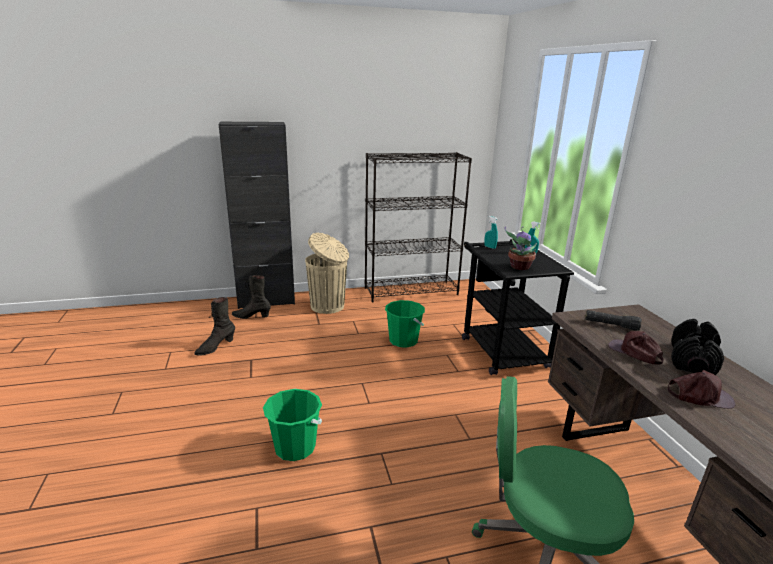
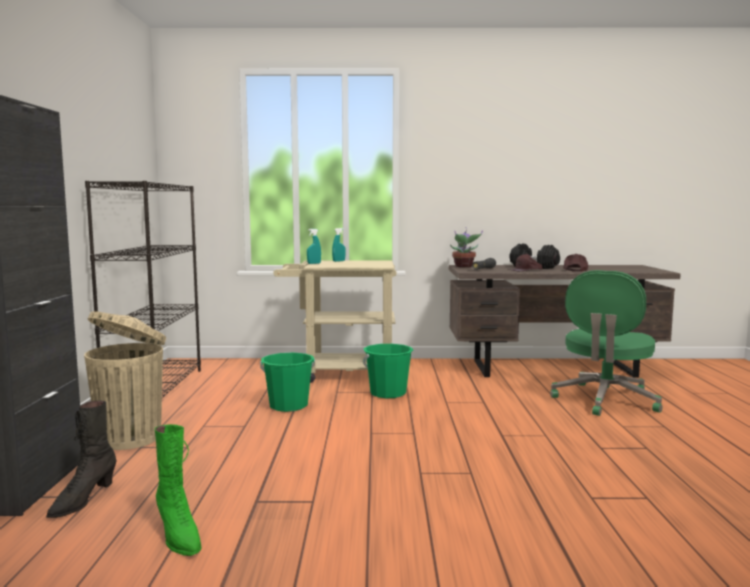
camera: 75 degrees left, 15 degrees down
black boot [194,297,235,356] -> green boot [155,424,201,556]
green bucket [263,389,322,461] -> green bucket moved to [363,344,413,398]
black cart [462,239,574,375] -> beige cart [273,260,397,383]
potted plant [505,226,537,270] -> potted plant moved to [450,227,483,268]

